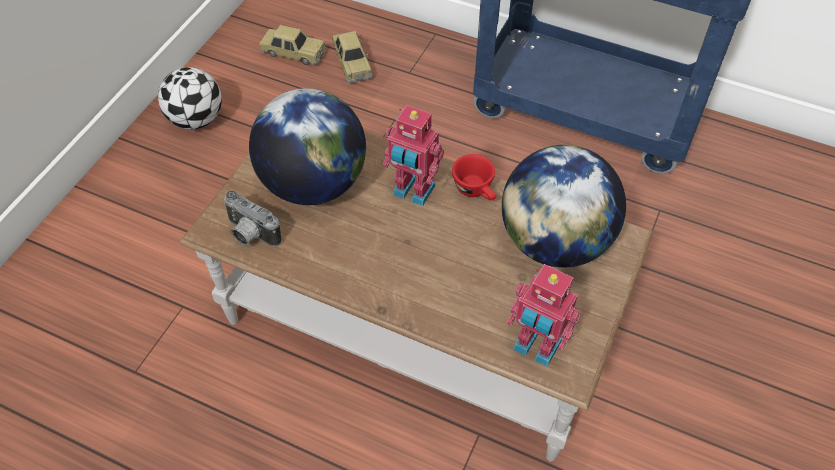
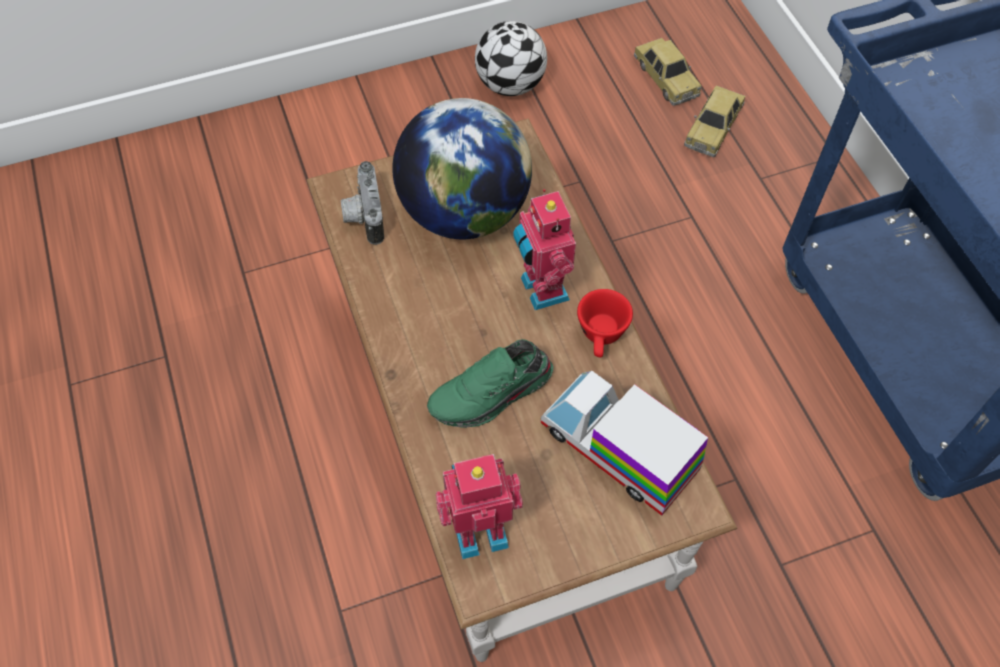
camera: 45 degrees right, 5 degrees up
globe [502,145,626,267] -> toy truck [541,371,708,516]
toy robot [507,264,581,367] -> toy robot turned 90 degrees clockwise [436,454,523,559]
none -> green shoe [427,339,553,428]

